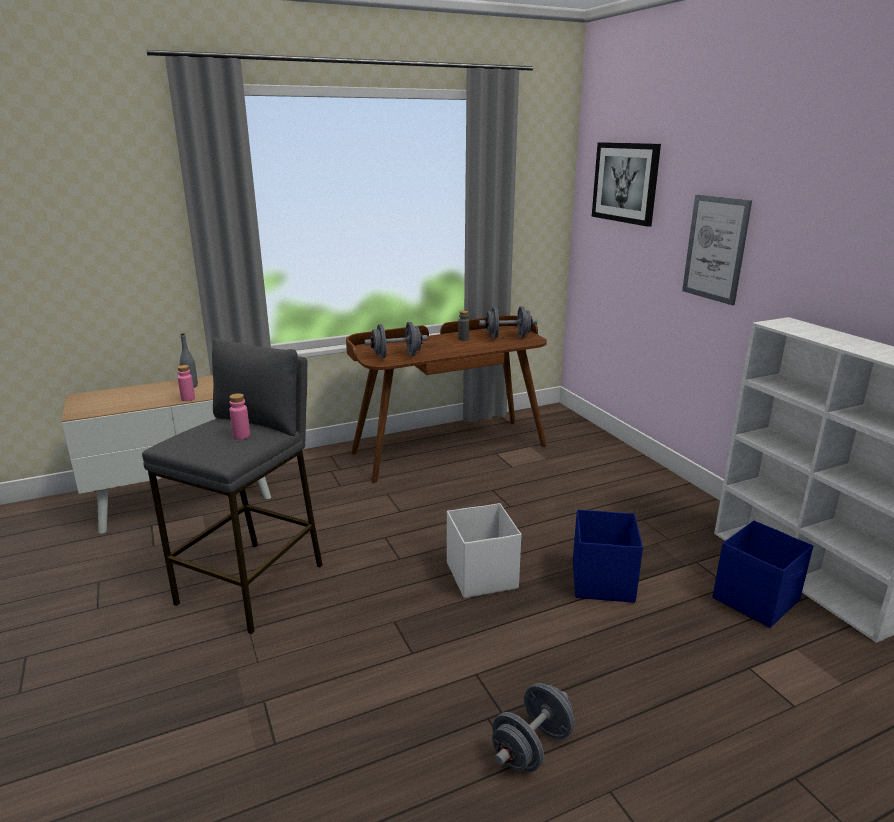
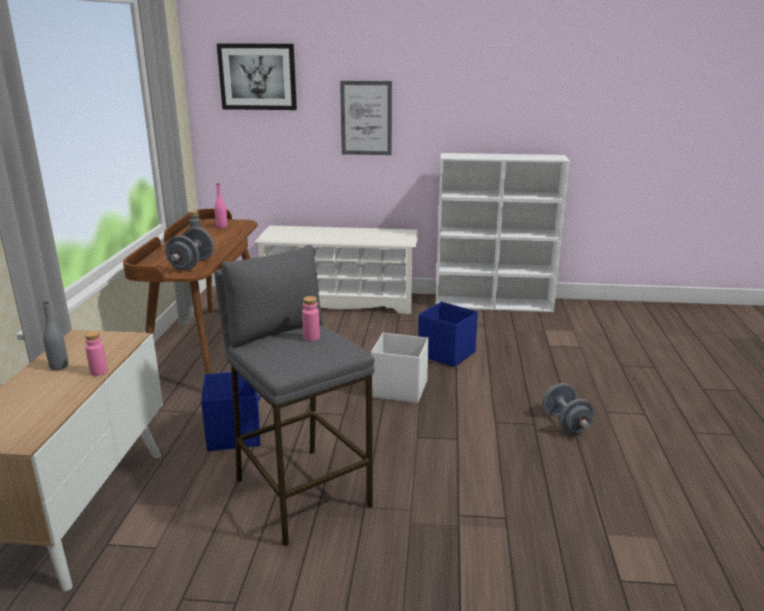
camera: 60 degrees left, 0 degrees up
grey dumbbell [479,306,537,338] -> pink bottle [214,184,228,228]
blue storage box [713,520,813,628] -> blue storage box moved to [201,372,261,451]
none -> white shoe rack [254,226,419,314]

